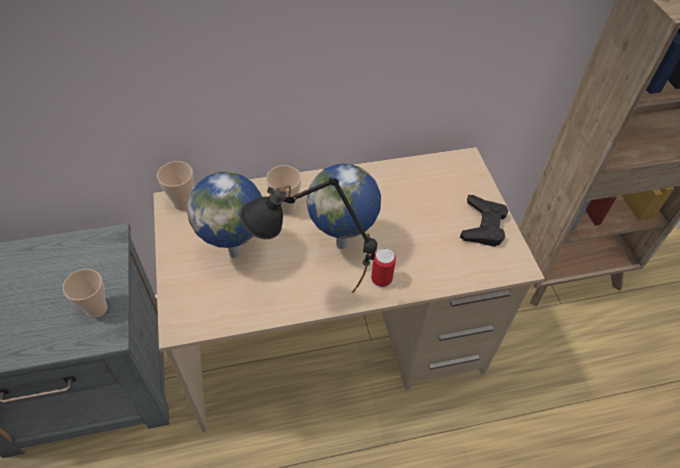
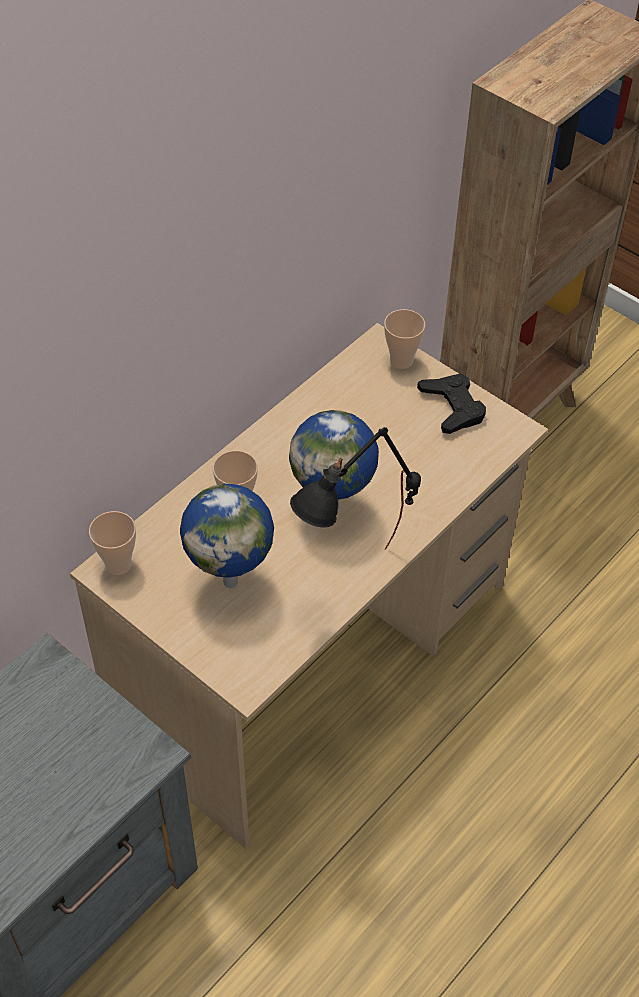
camera: 35 degrees left, 0 degrees up
cup [63,269,108,318] -> cup moved to [384,309,425,369]
can [371,248,396,288] -> none

